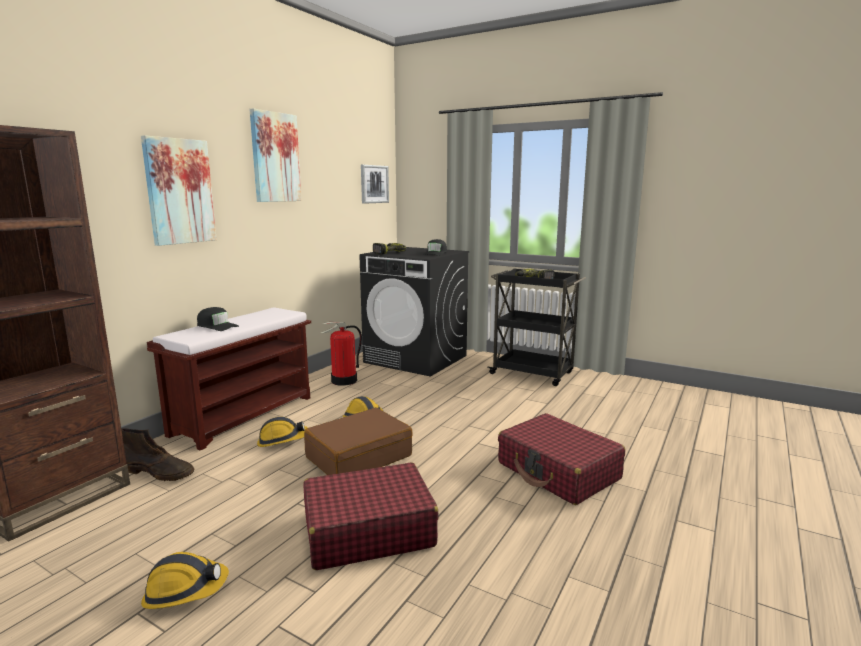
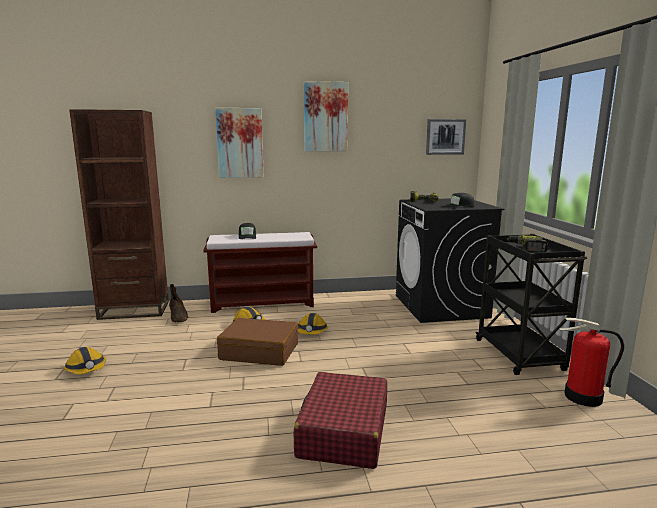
camera: 50 degrees right, 0 degrees up
red suitcase [303,462,439,570] -> none
fire extinguisher [320,322,362,386] -> fire extinguisher moved to [559,318,624,407]

